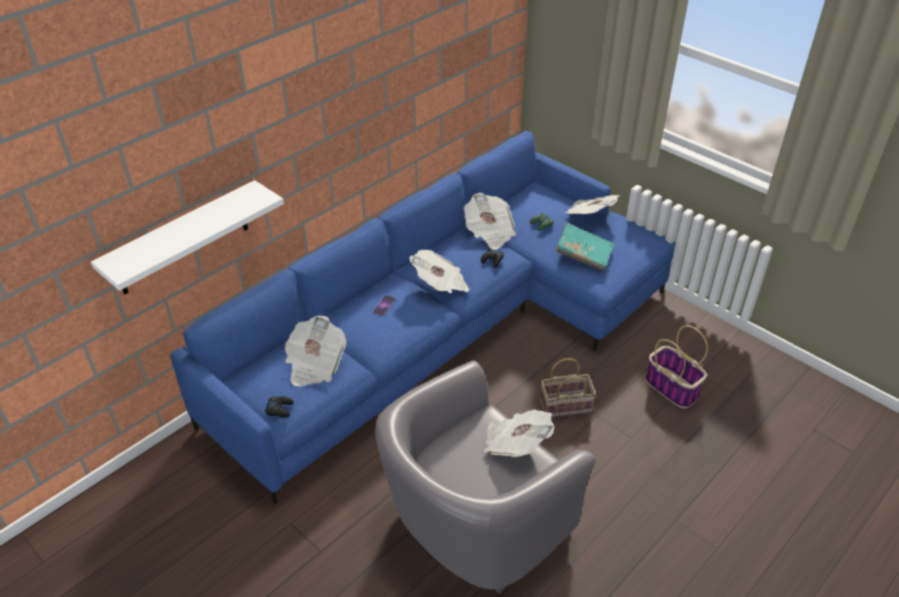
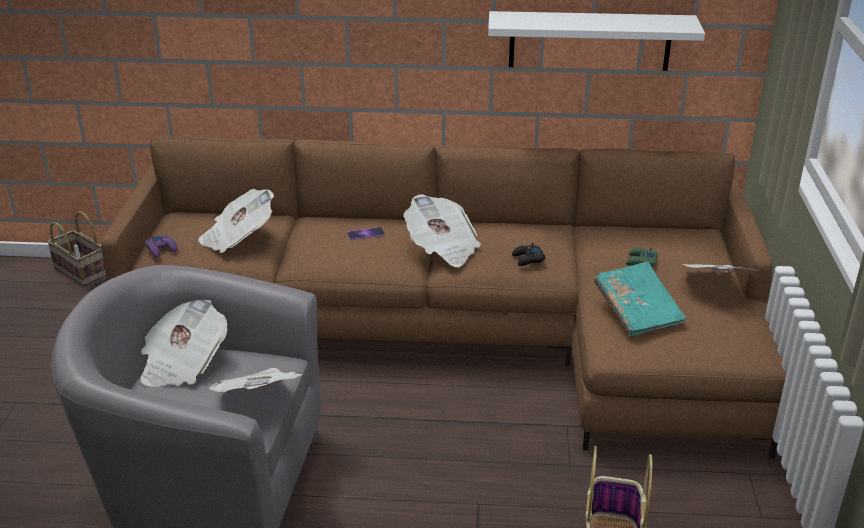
camera: 50 degrees right, 10 degrees down
white shelf [91,180,284,295] -> white shelf moved to [488,11,705,71]
blue sofa [170,131,676,504] -> brown sofa [101,137,787,458]
black game controller [265,396,294,417] -> purple game controller [145,235,177,257]
newspaper [464,193,516,250] -> newspaper moved to [140,300,227,387]
basket [540,358,596,418] -> basket moved to [47,211,106,286]

